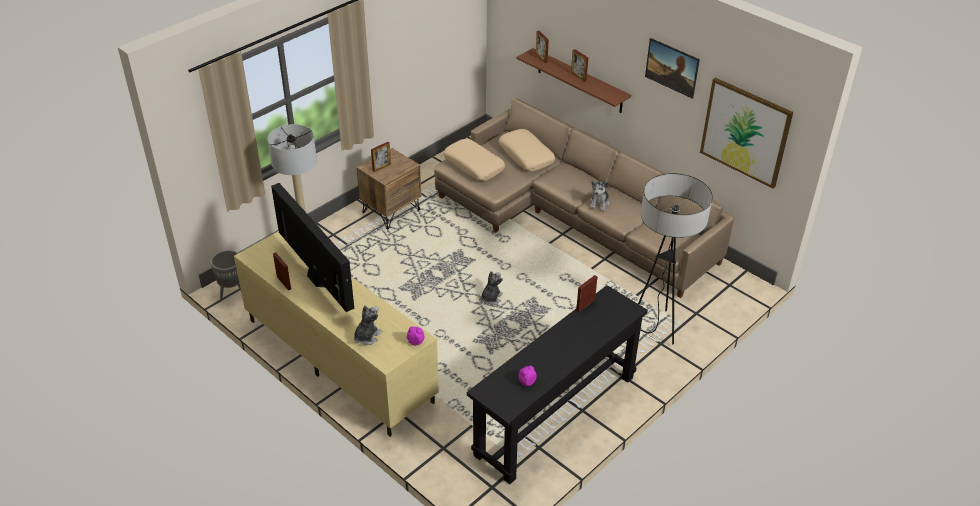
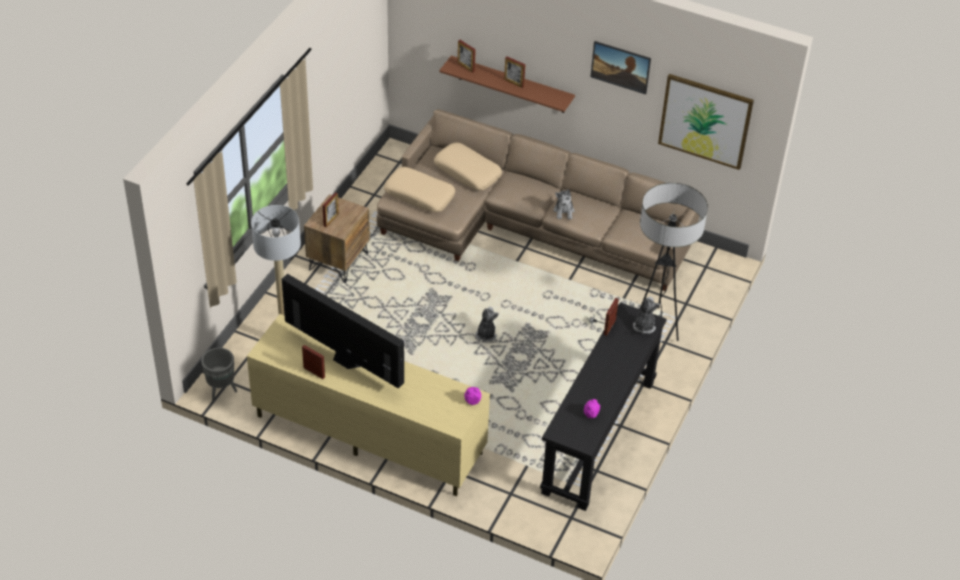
camera: 20 degrees left, 5 degrees up
plush toy [354,305,382,345] -> plush toy moved to [633,297,660,334]

